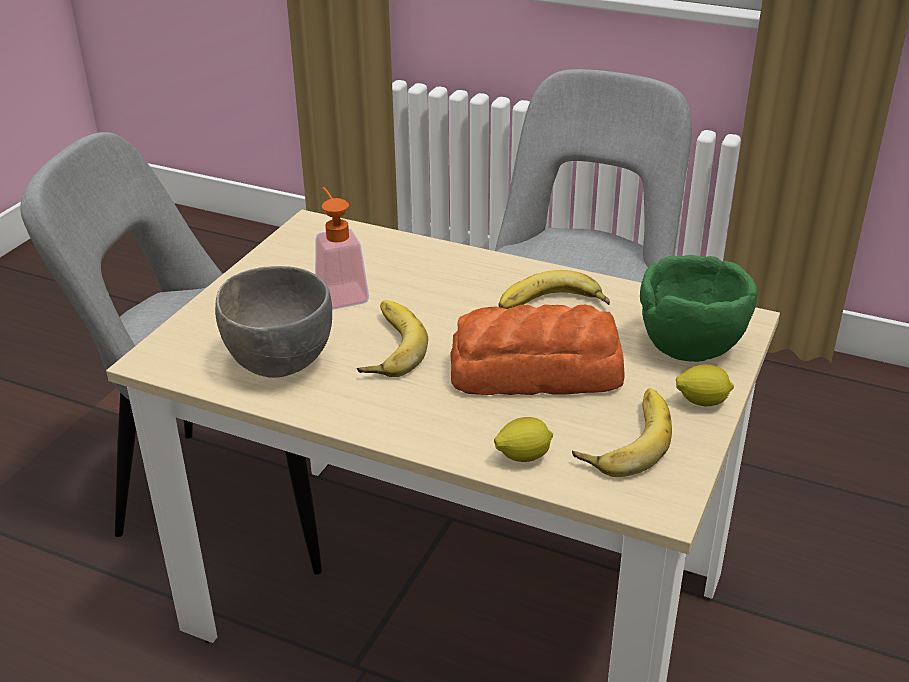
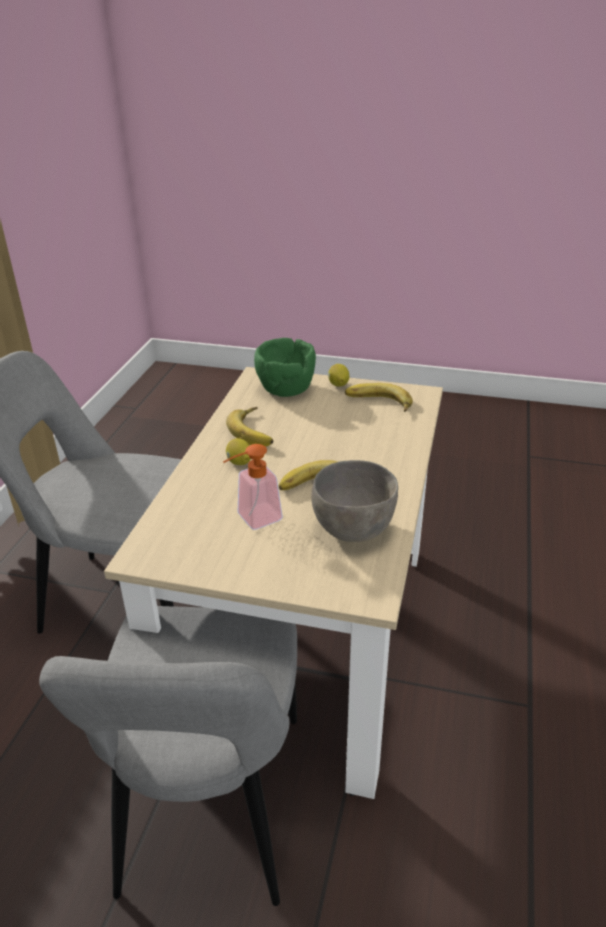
camera: 100 degrees left, 0 degrees up
bread [450,305,625,395] -> none
lemon [494,417,553,462] -> lemon moved to [226,438,251,465]

